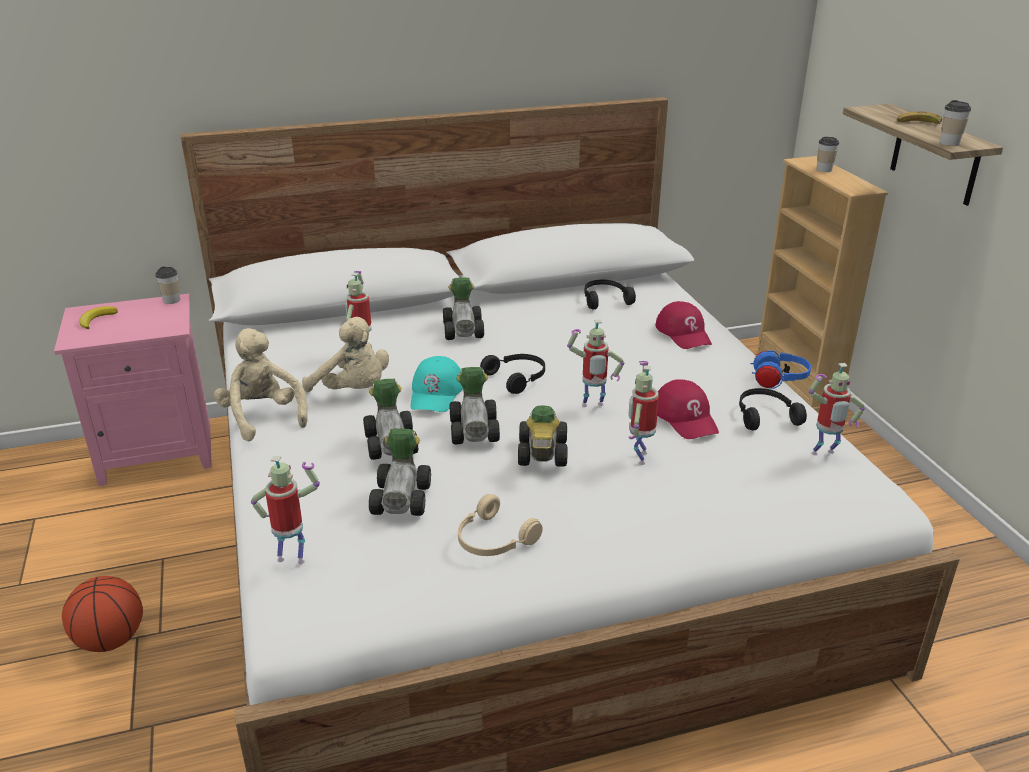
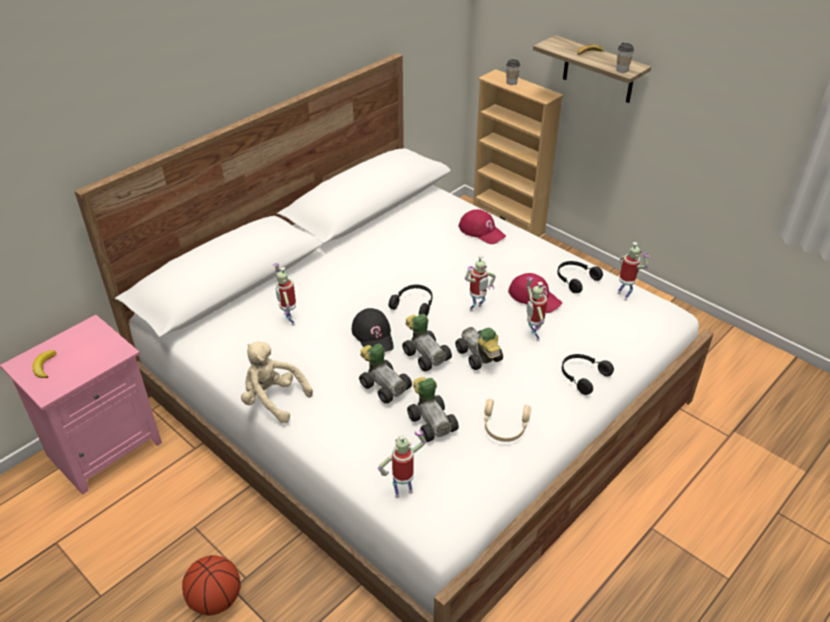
camera: 30 degrees left, 10 degrees up
cup [156,267,180,304] -> none
beige plush toy [302,317,389,392] -> none
turquoise cap [411,356,463,412] -> black cap [352,308,394,352]
toy car [443,277,484,340] -> none
black headphones [585,280,636,310] -> black headphones moved to [562,354,614,395]
blue headphones [750,350,811,389] -> none
toy robot [809,363,865,455] -> toy robot turned 75 degrees counterclockwise [617,242,650,301]

